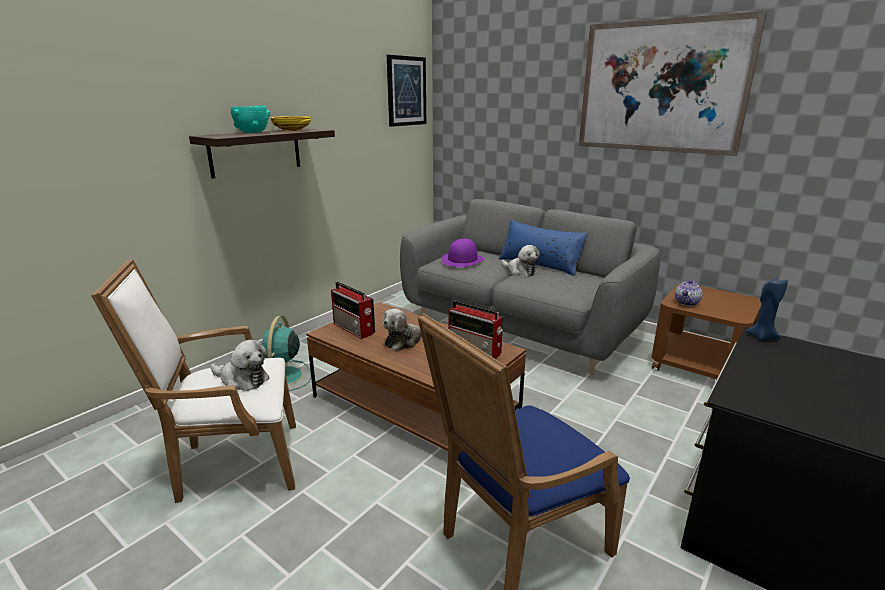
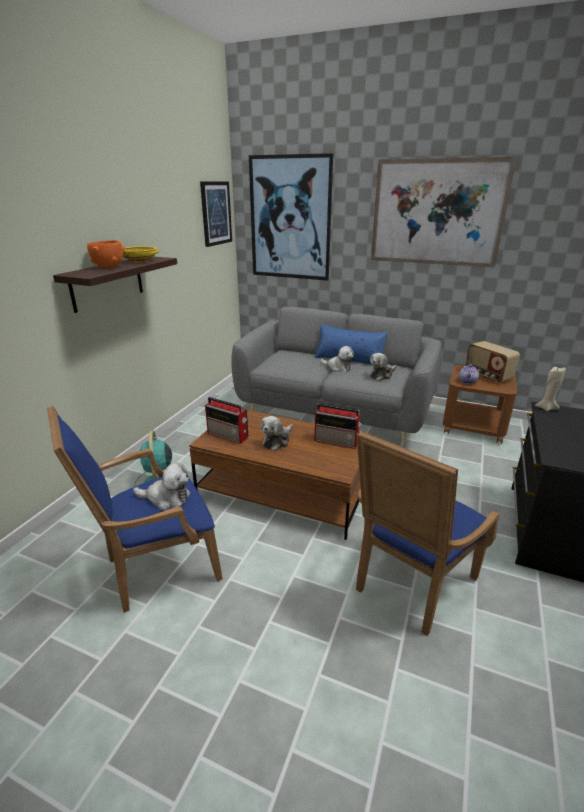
camera: 15 degrees left, 5 degrees up
white armchair [91,259,296,503] -> blue armchair [47,405,223,613]
turquoise bowl [231,105,270,133] -> orange bowl [87,240,125,268]
purple hat [441,239,484,267] -> none
blue candle [745,278,788,341] -> beige candle [535,366,566,411]
none -> picture [249,153,333,281]
none -> plush toy [370,353,397,381]
none -> radio [466,341,520,383]

